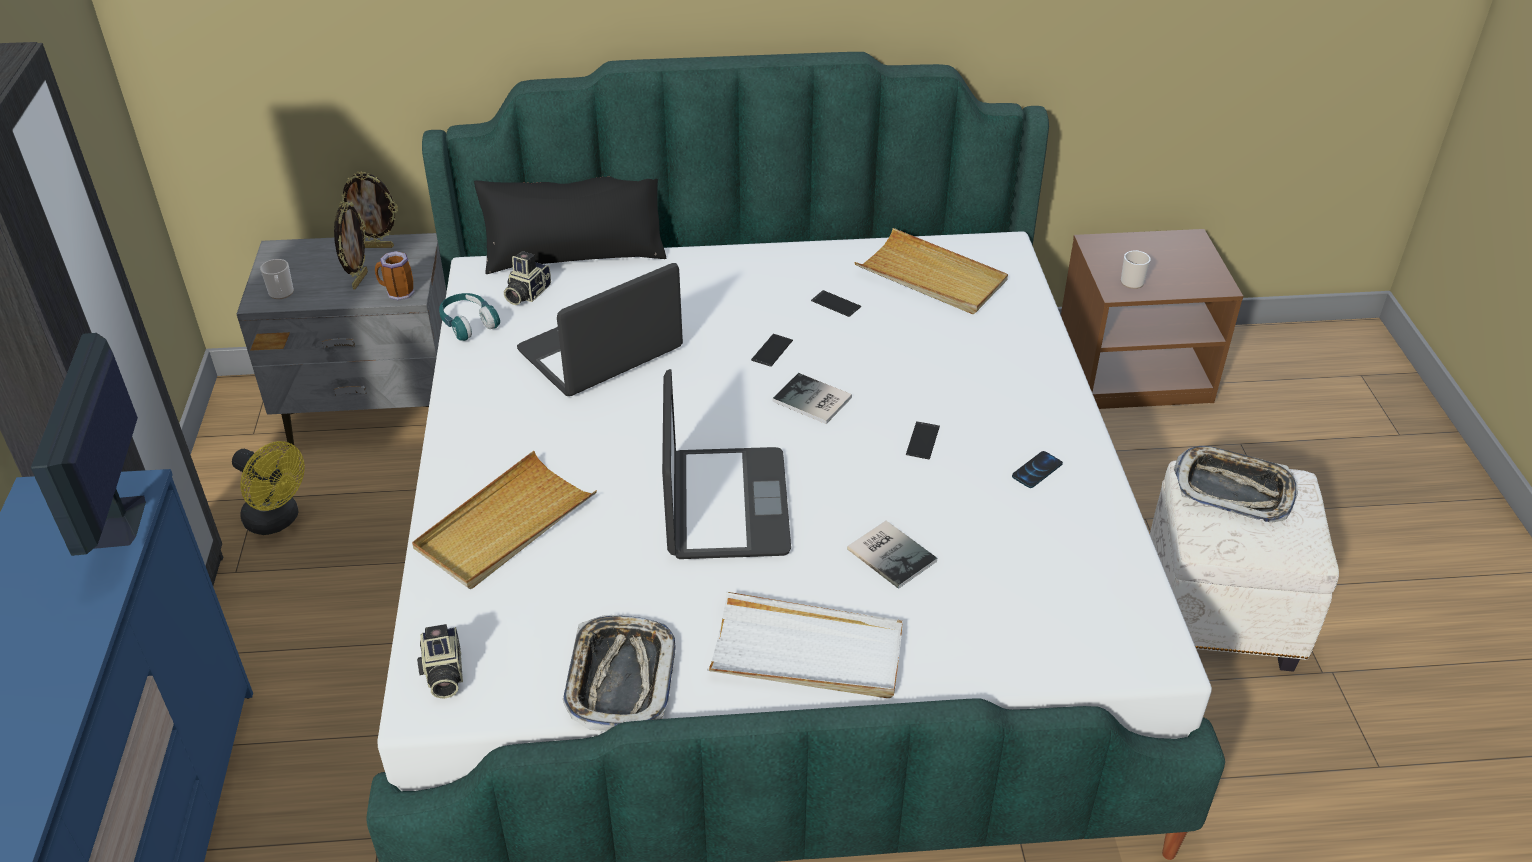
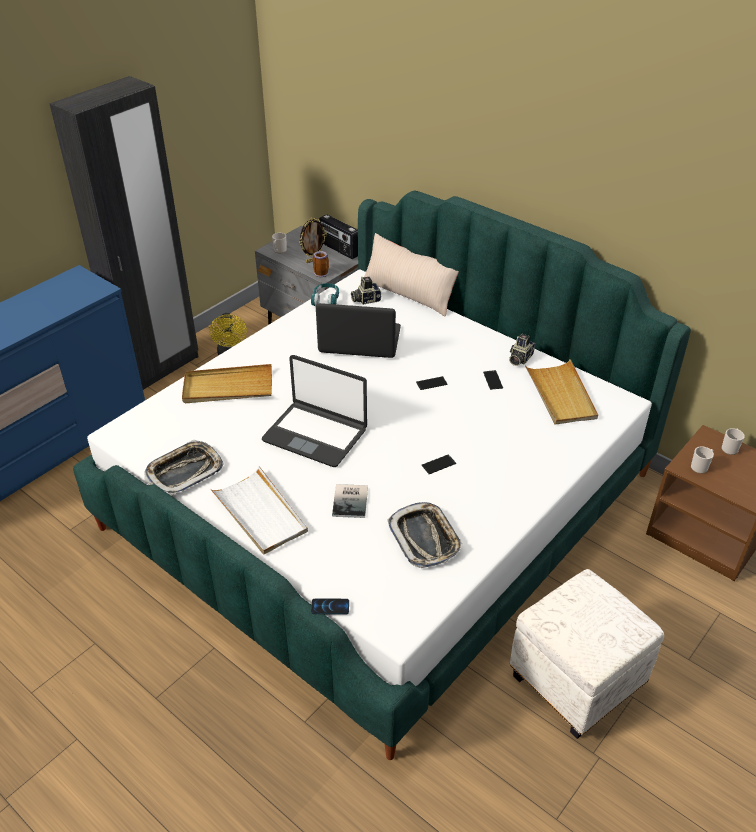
camera: 45 degrees right, 0 degrees up
monitor [31,333,146,556] -> none
picture frame [339,171,398,248] -> radio [319,214,358,259]
camera [417,624,463,699] -> camera moved to [509,334,535,366]
black pillow [474,177,666,274] -> beige pillow [364,233,459,317]
laptop [662,369,791,559] -> laptop turned 75 degrees clockwise [262,355,367,467]
book [773,373,852,424] -> none
phone [1012,451,1063,488] -> phone moved to [311,598,349,615]
tray [1174,446,1298,522] -> tray moved to [387,502,463,568]
none -> mug [722,428,745,455]

